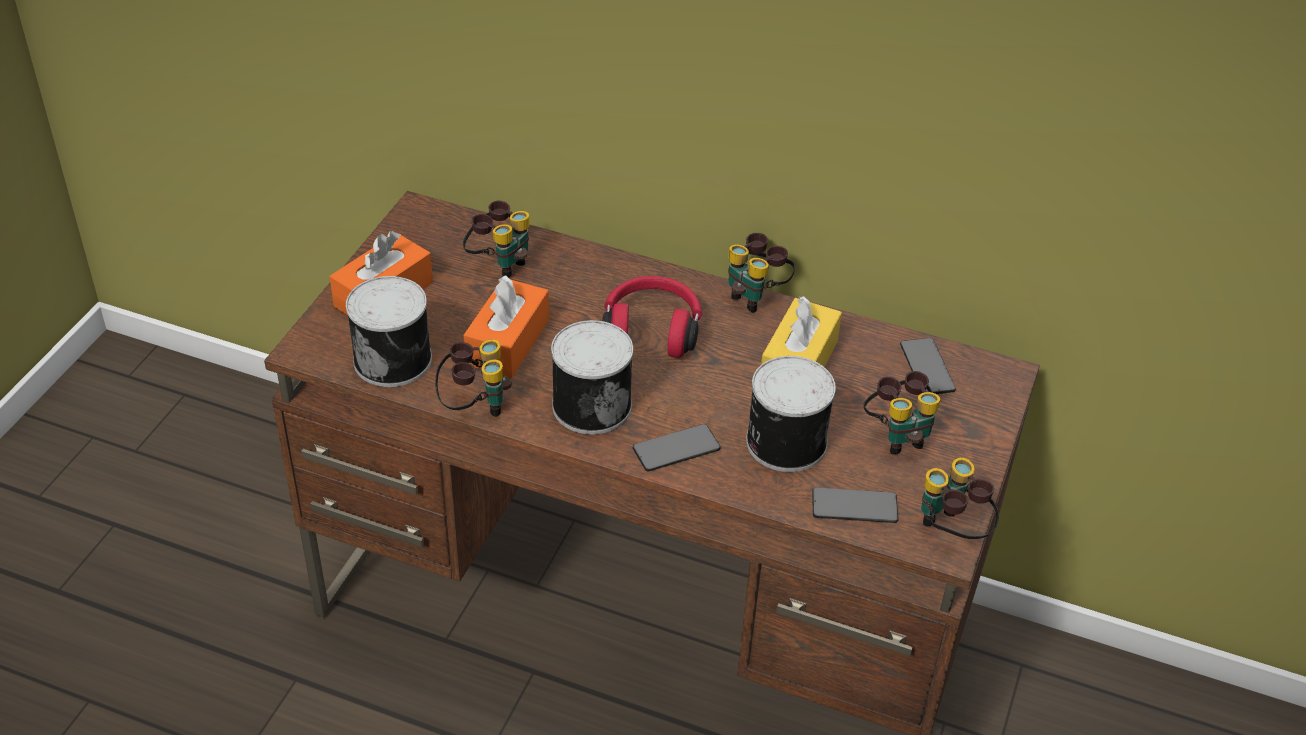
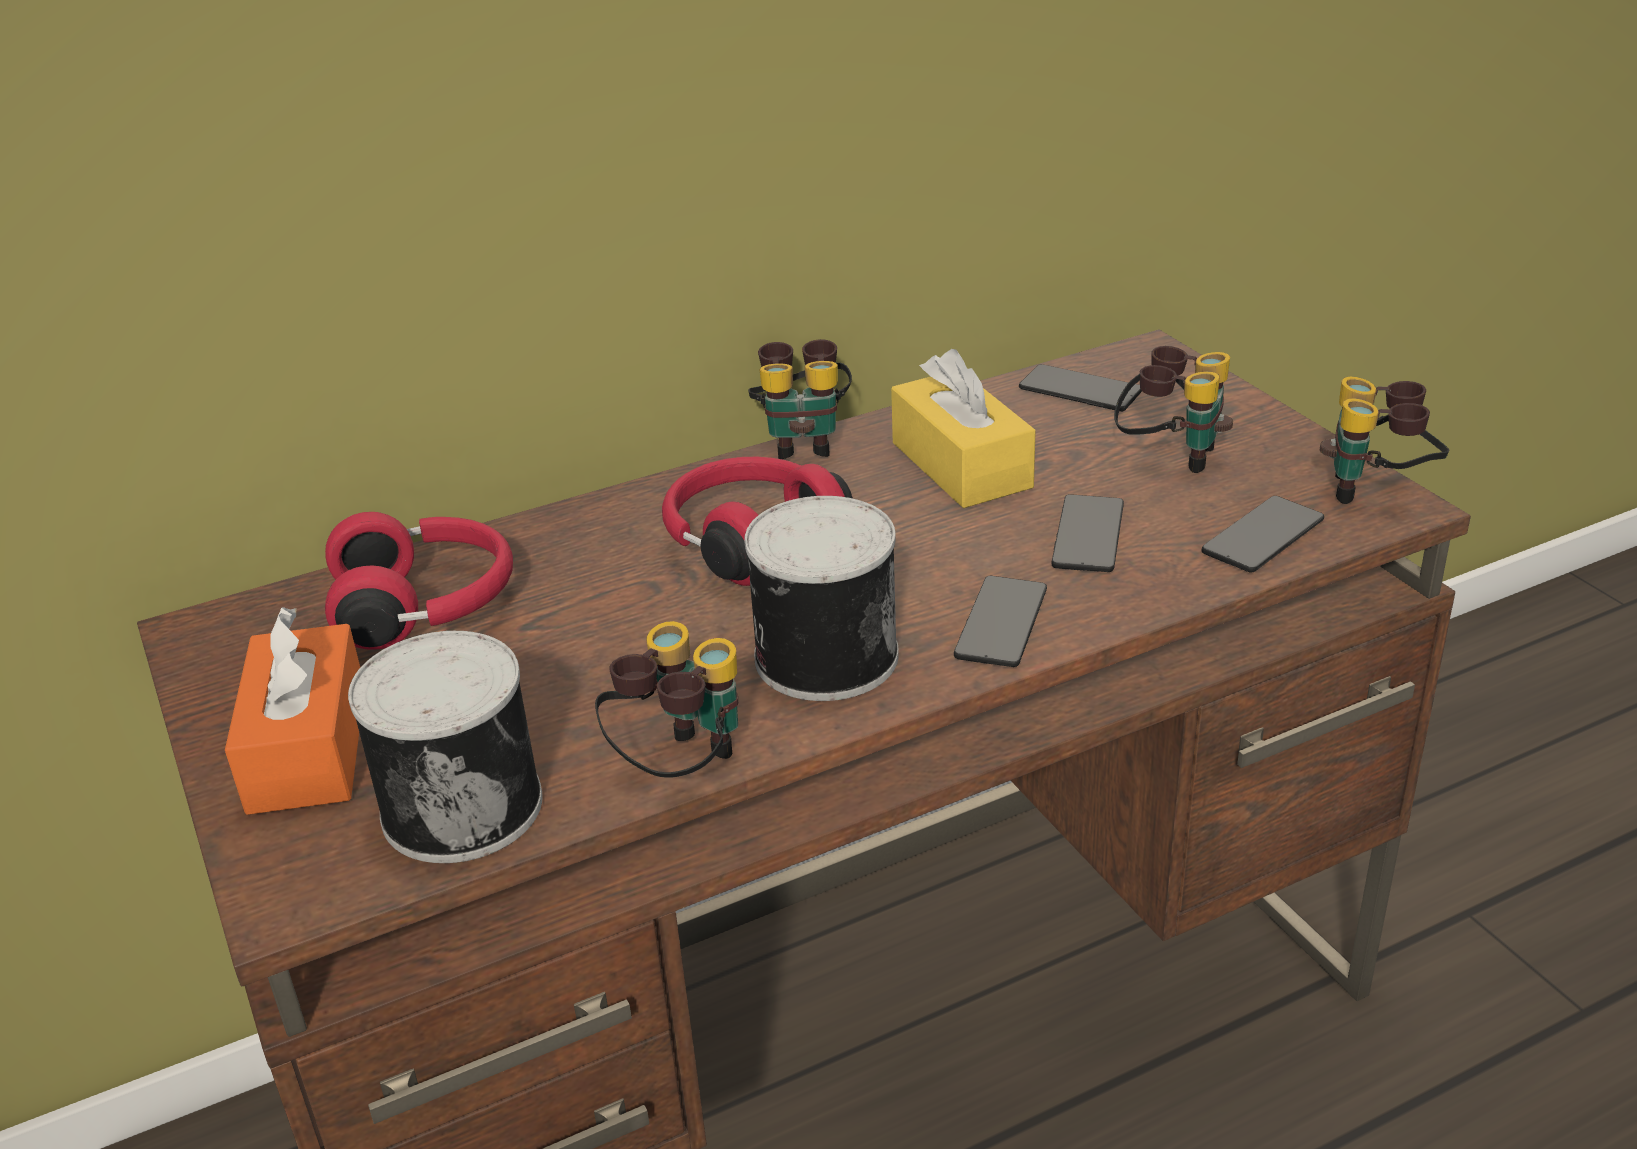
camera: 45 degrees left, 10 degrees down
binoculars [463,201,529,278] -> red headphones [325,512,513,650]
orange tissue box [463,275,549,378] -> none
can [746,356,836,472] -> phone [1051,494,1124,572]

